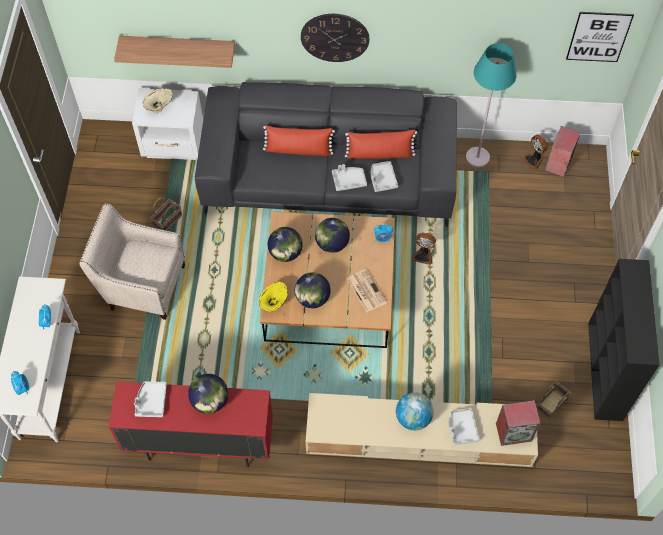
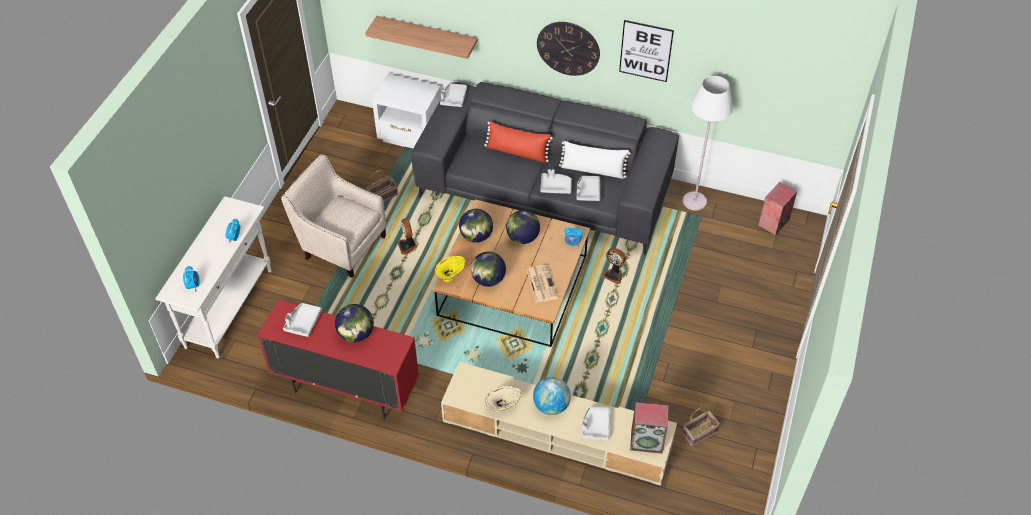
camera: 15 degrees right, 10 degrees down
beige vase [143,88,173,114] -> beige vase moved to [485,386,521,412]
red pillow [345,130,417,159] -> white pillow [559,141,631,179]
turquoise floor lamp [466,43,517,168] -> white floor lamp [683,76,733,211]
fan [522,135,548,170] -> fan moved to [397,218,417,255]
picture [566,12,634,62] -> picture moved to [619,20,674,82]
black bookcase [588,259,659,421] -> none
none -> grey tray [440,83,467,107]

